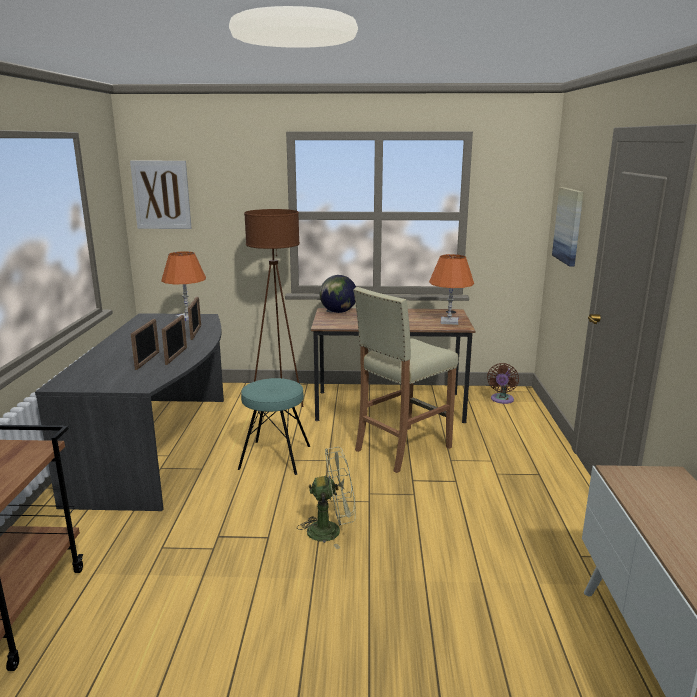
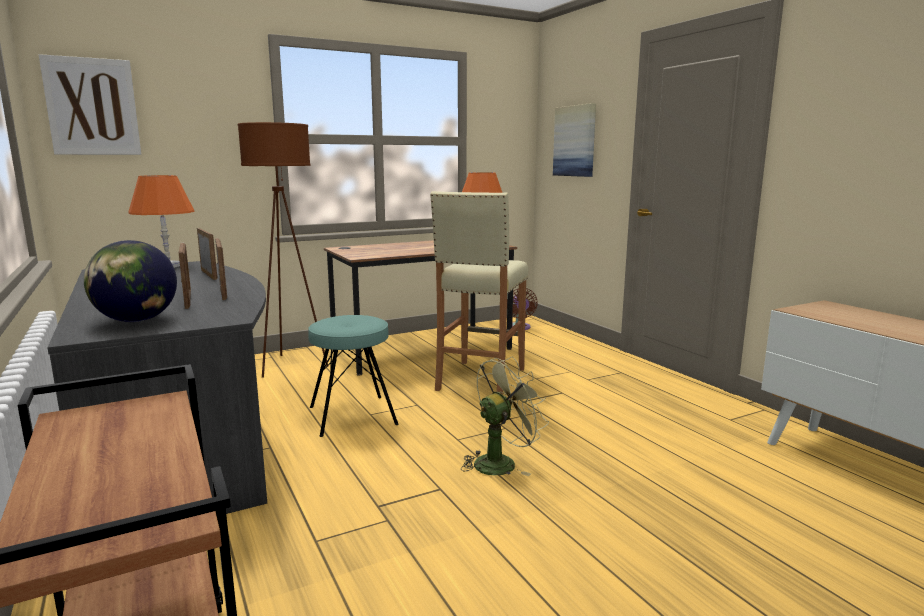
camera: 30 degrees left, 5 degrees down
globe [320,275,356,313] -> globe moved to [84,240,177,322]

